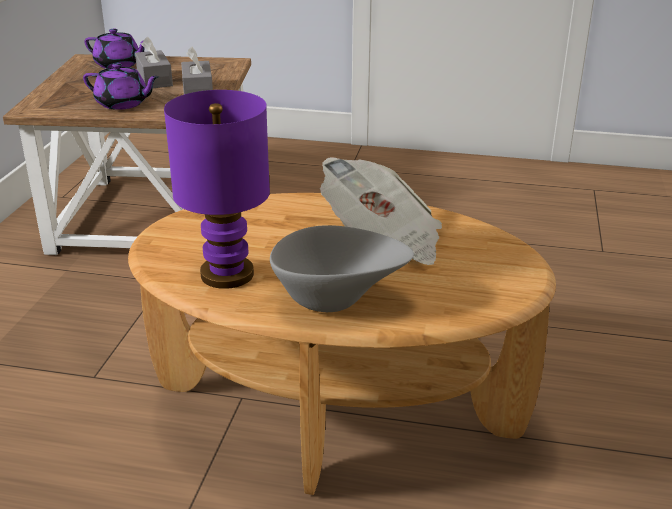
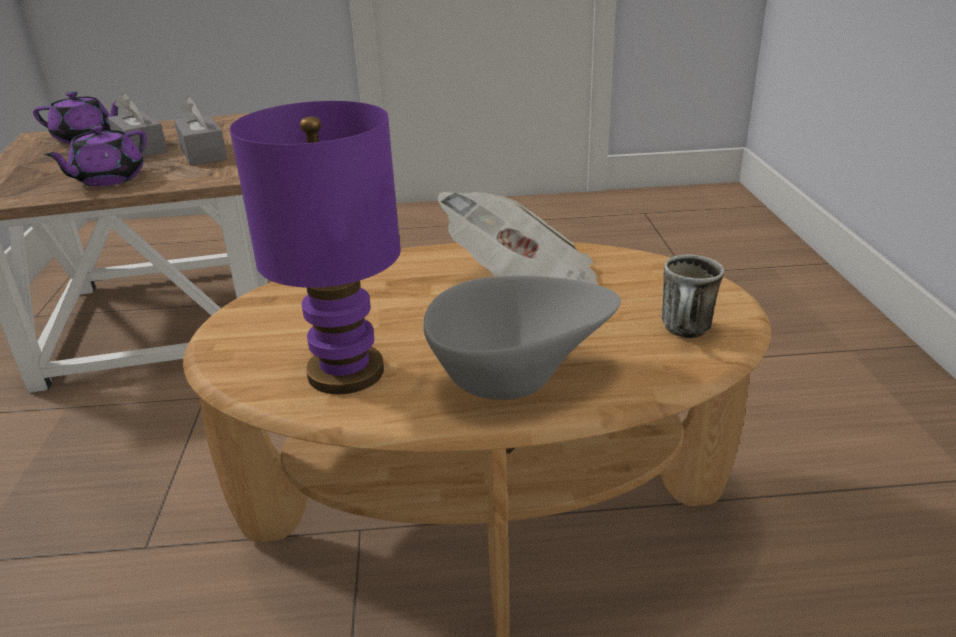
camera: 15 degrees left, 0 degrees up
purple teapot [83,63,160,110] -> purple teapot turned 120 degrees clockwise [44,125,146,186]
none -> mug [661,255,724,338]

